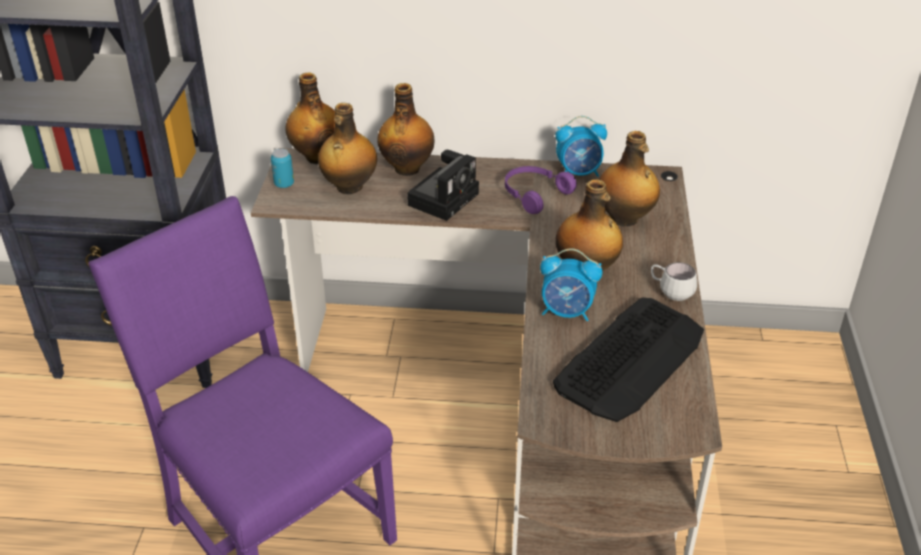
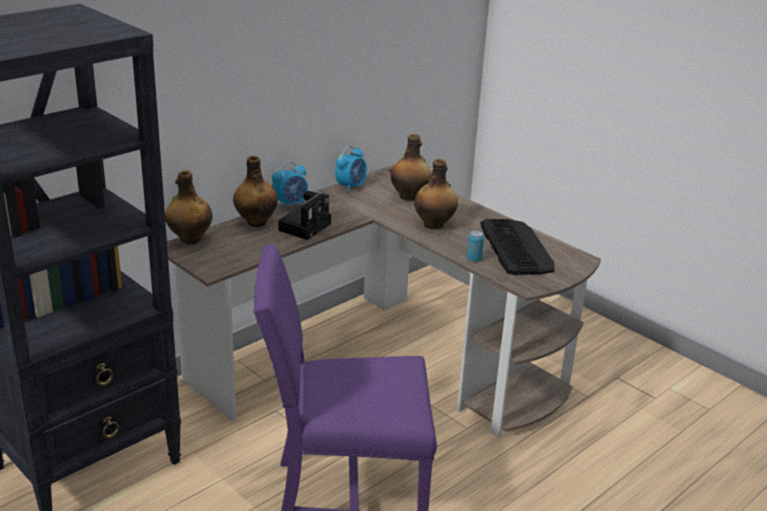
camera: 50 degrees left, 10 degrees down
can [271,149,294,188] -> can moved to [466,230,484,262]
bottle [318,103,377,194] -> none
camera [407,150,479,221] -> camera turned 45 degrees clockwise [278,191,331,240]
purple headphones [505,166,577,214] -> none
alarm clock [540,248,603,321] -> alarm clock moved to [272,161,308,210]
white mug [651,262,697,301] -> none

